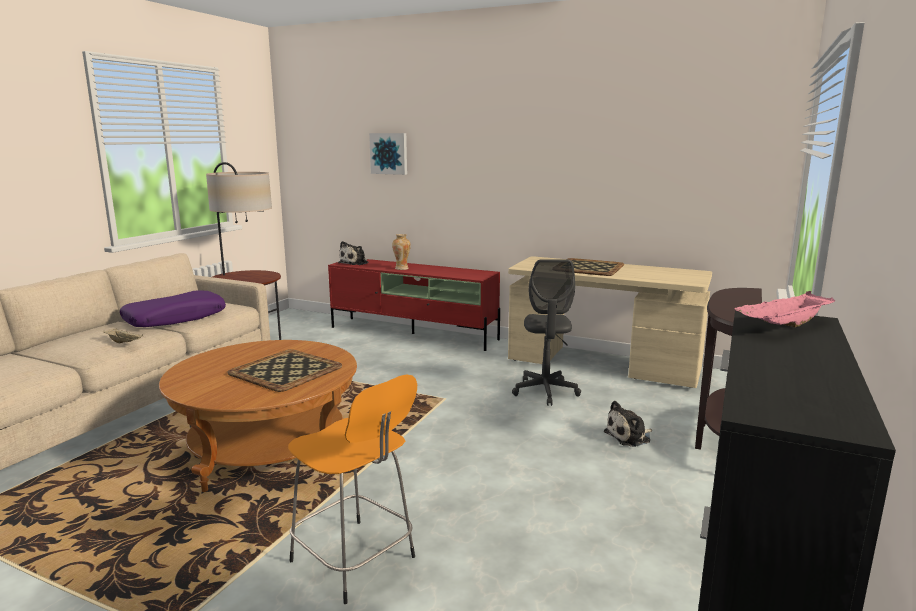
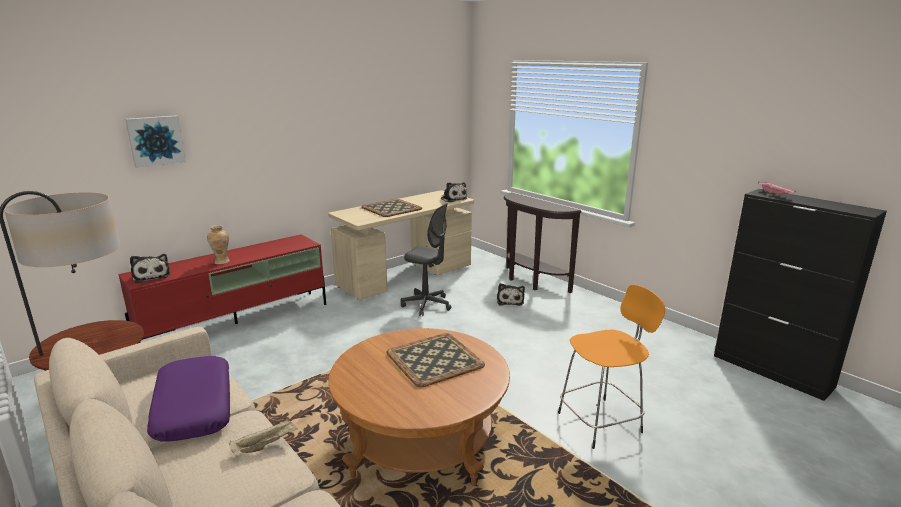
camera: 65 degrees left, 5 degrees up
none -> plush toy [441,182,468,202]

